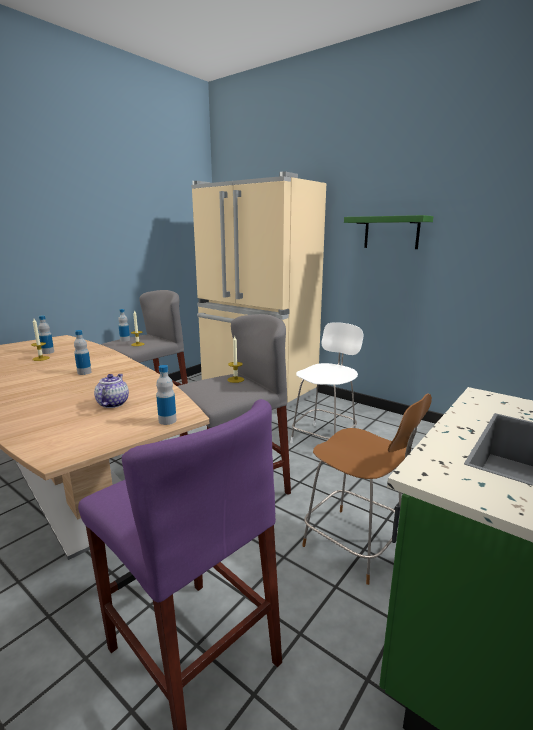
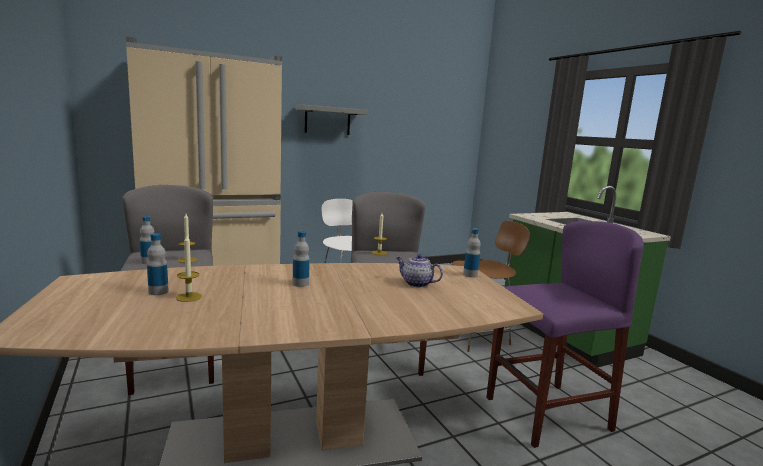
camera: 65 degrees left, 5 degrees down
green shelf [344,215,433,249] -> grey shelf [295,105,368,135]

